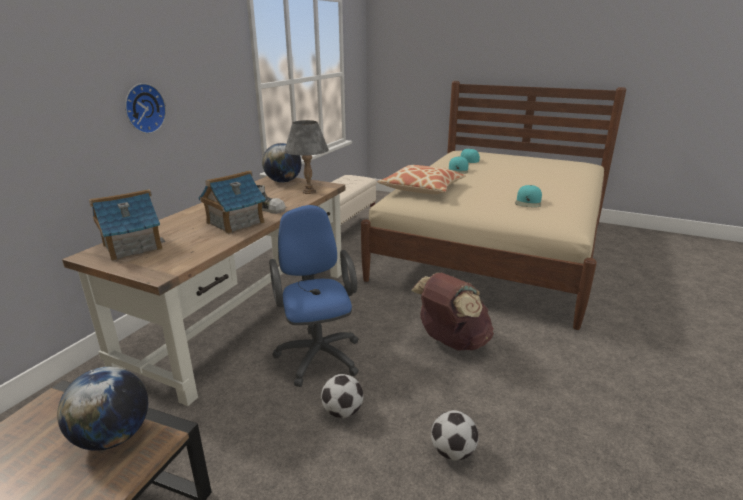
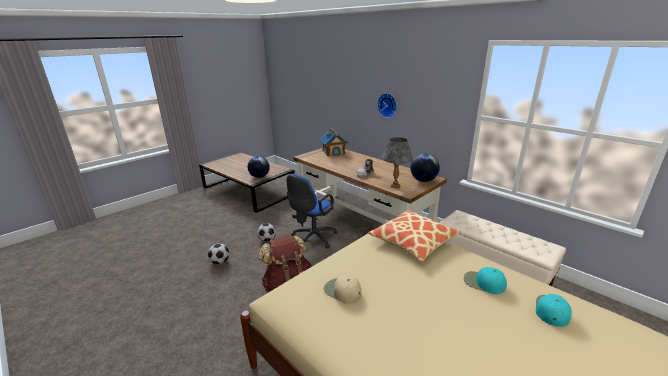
camera: 110 degrees right, 0 degrees up
toy house [198,170,266,234] -> none
blue office chair [269,205,359,387] -> blue office chair turned 120 degrees clockwise [287,174,338,248]
turquoise cap [515,185,542,207] -> beige cap [324,275,362,304]

